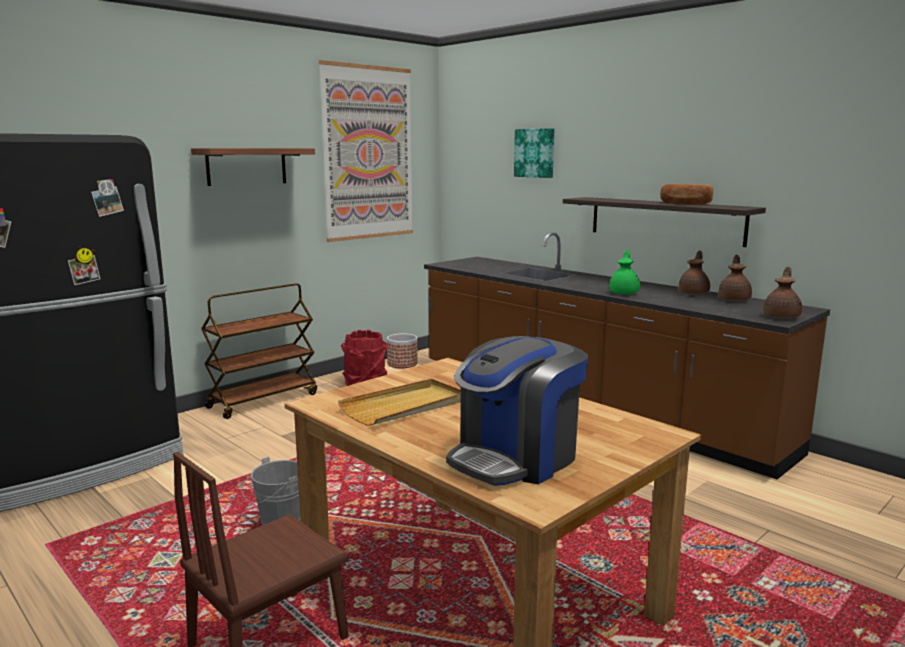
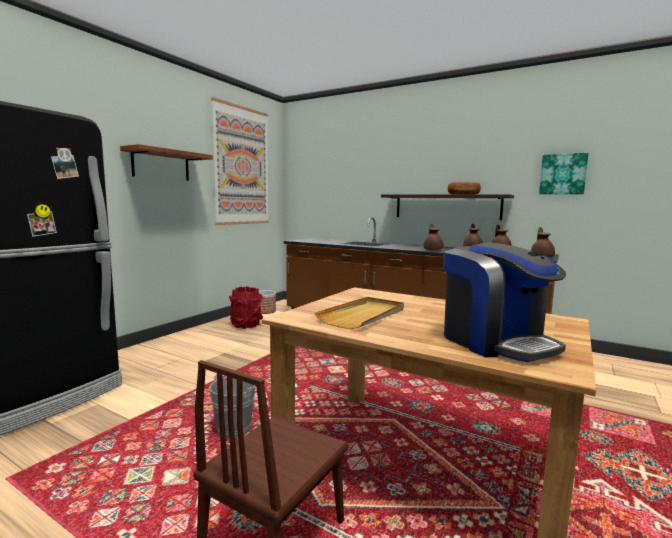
camera: 15 degrees left, 5 degrees down
brown cart [201,283,317,419] -> none
coffee machine [446,336,588,486] -> coffee machine turned 60 degrees counterclockwise [443,243,566,362]
picture [514,128,555,178] -> picture moved to [539,153,588,194]
green teapot [609,250,640,294] -> brown teapot [424,223,443,251]

